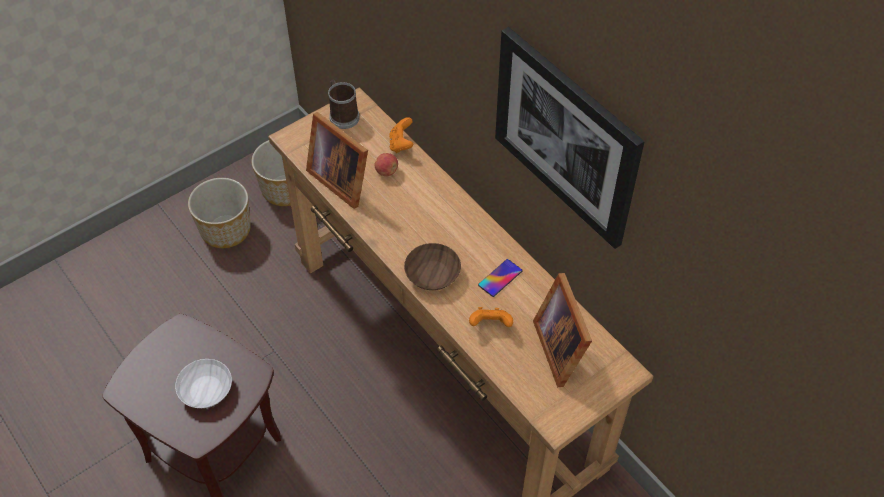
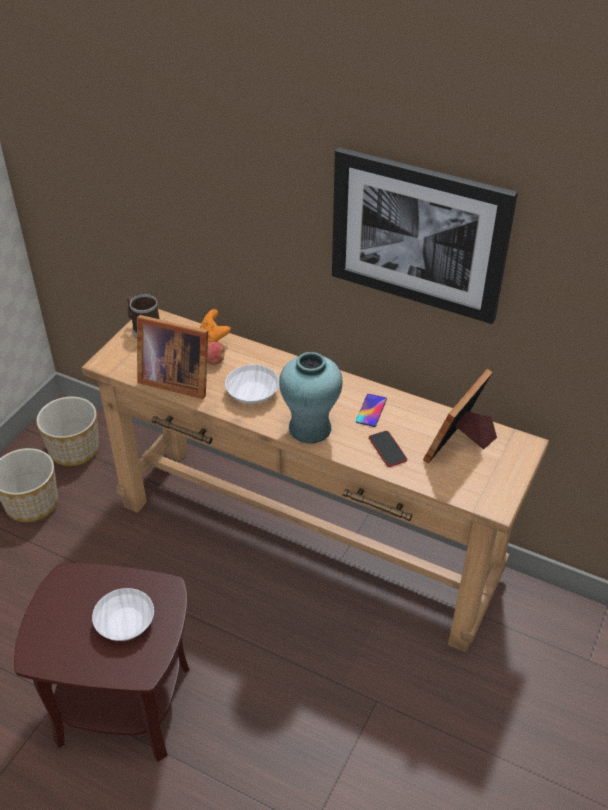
camera: 25 degrees left, 10 degrees down
brown bowl [404,243,461,290] -> turquoise vase [279,352,342,444]
orange game controller [469,307,513,327] -> phone [369,431,407,467]
picture frame [533,273,592,387] -> picture frame turned 75 degrees clockwise [423,369,497,464]
none -> white bowl [225,365,279,404]

